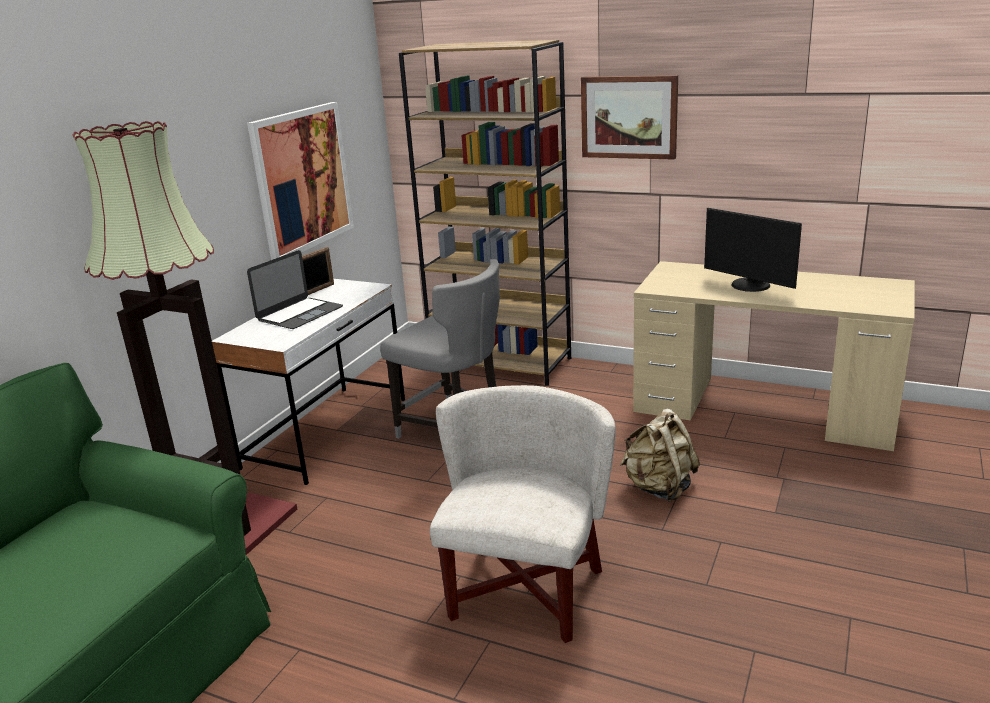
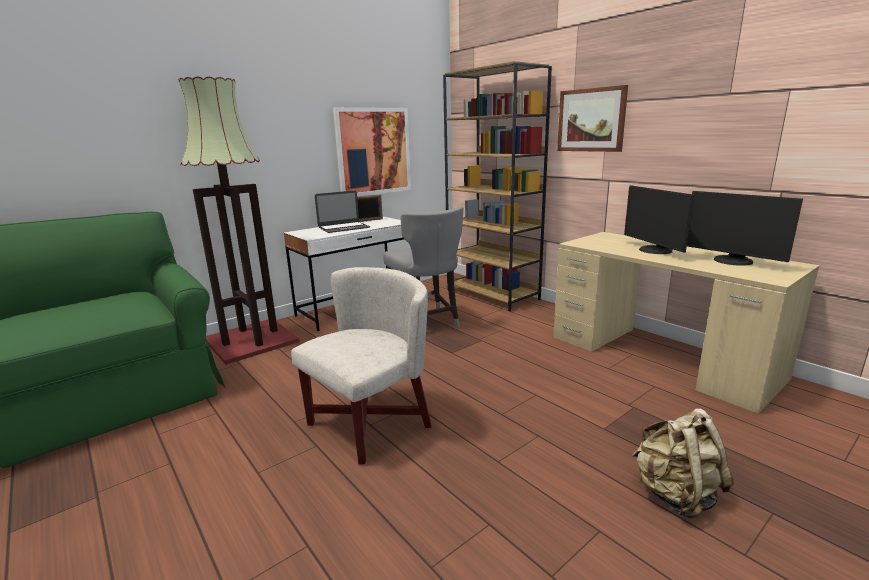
camera: 25 degrees right, 5 degrees down
beige backpack [620,408,700,502] -> beige backpack moved to [631,408,734,518]
none -> monitor [687,191,803,266]

